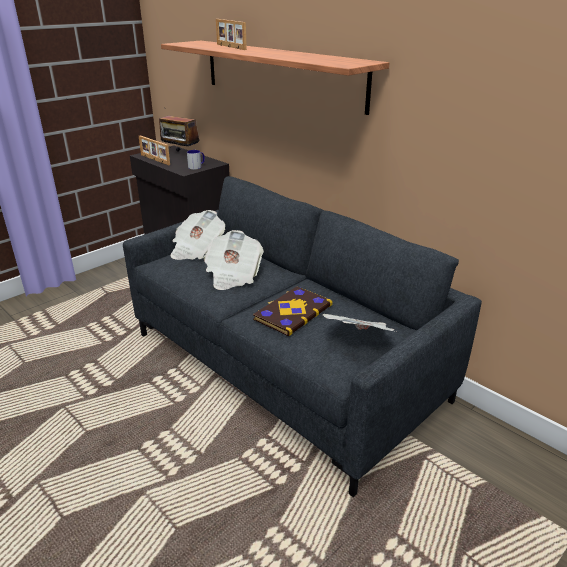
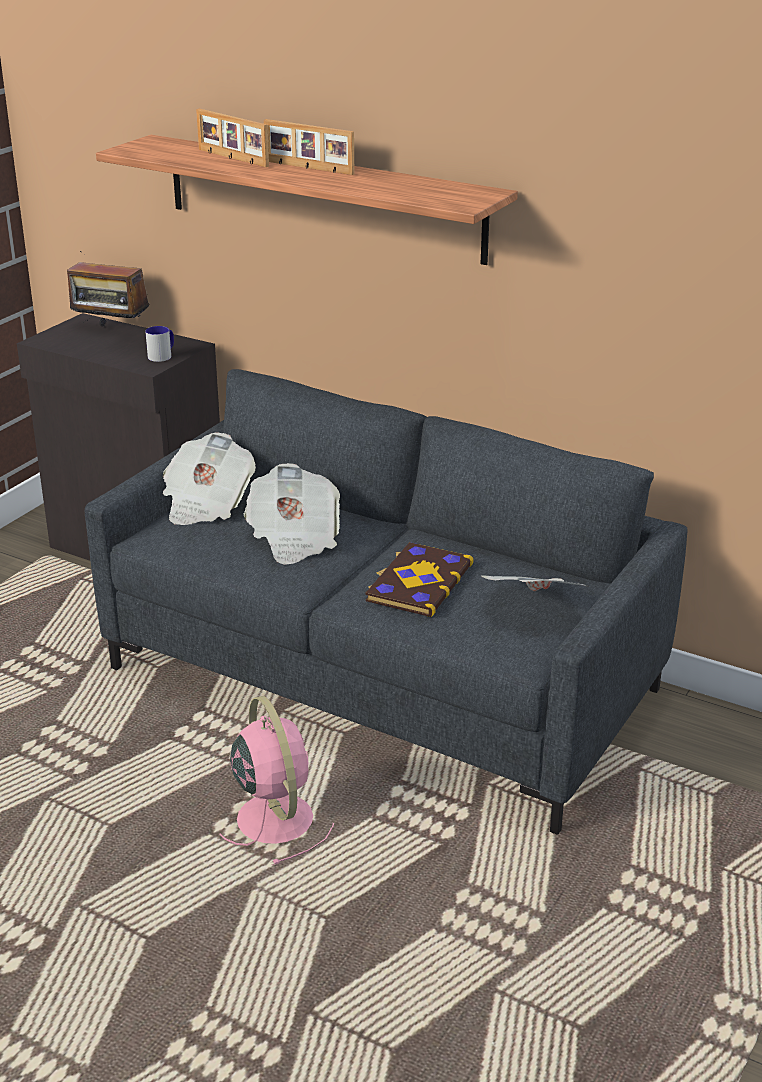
camera: 15 degrees left, 0 degrees up
picture frame [139,135,170,165] -> picture frame moved to [264,119,354,175]
none -> pink fan [220,696,334,865]

